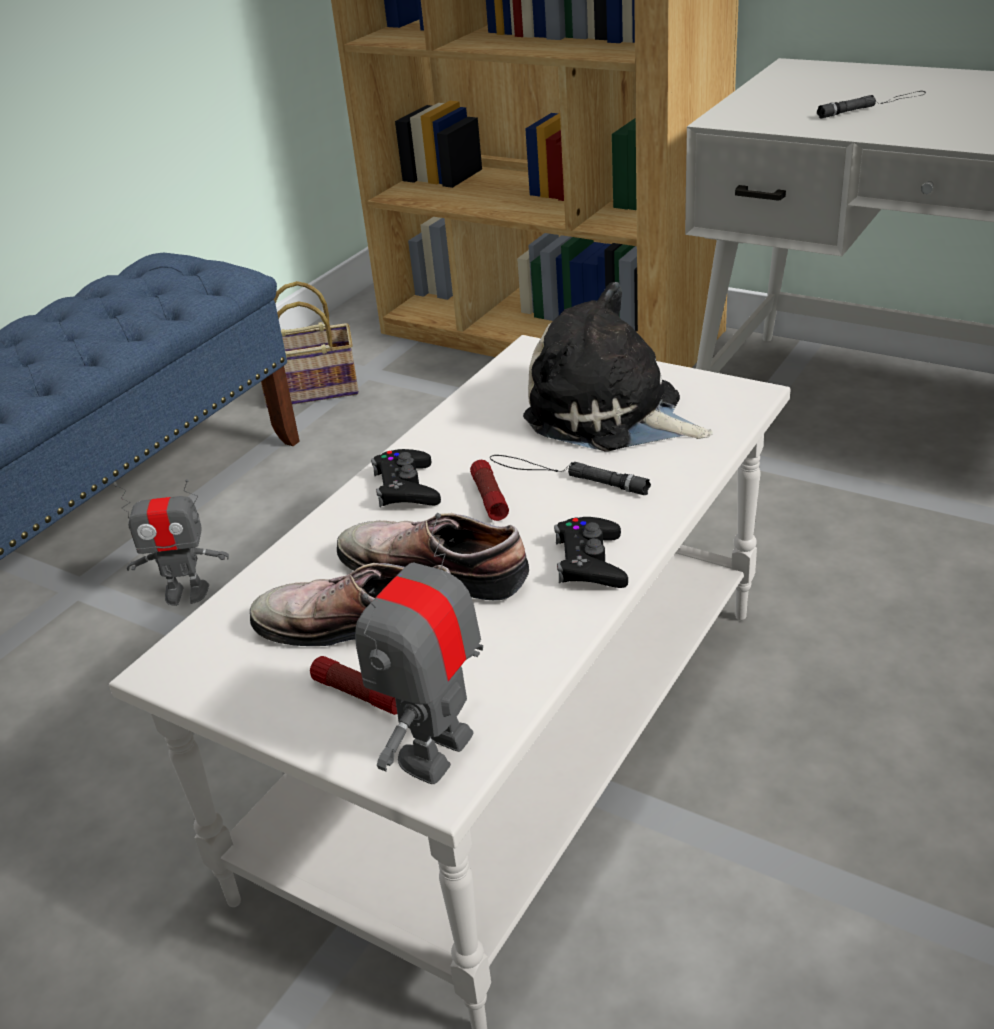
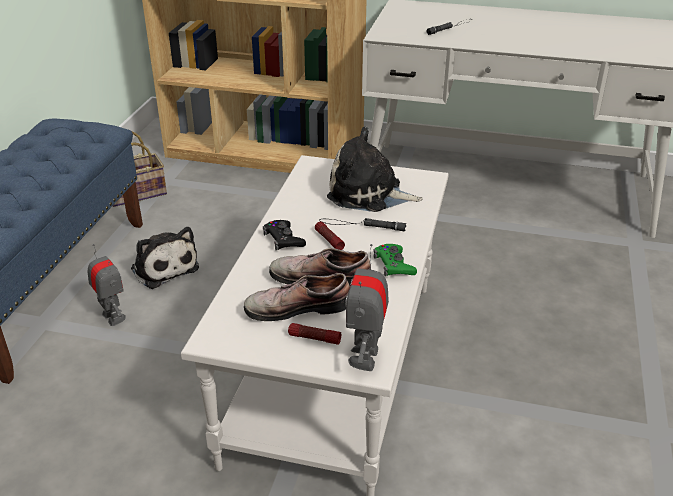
camera: 20 degrees left, 0 degrees up
toy robot [114,479,229,606] -> toy robot turned 105 degrees counterclockwise [87,244,126,326]
black game controller [554,517,628,588] -> green game controller [373,244,417,276]
none -> plush toy [131,227,199,289]

